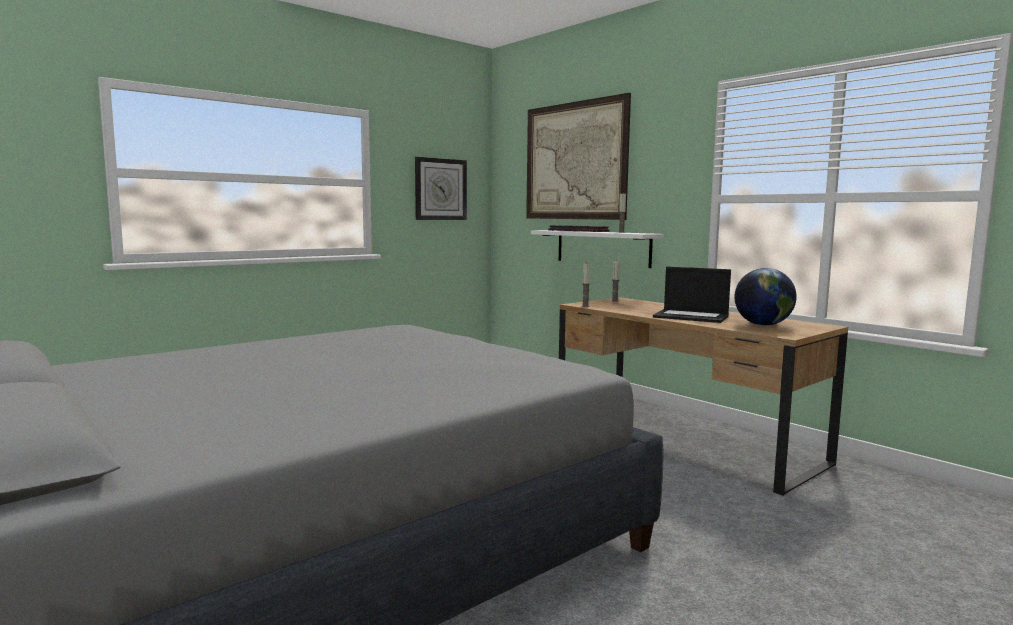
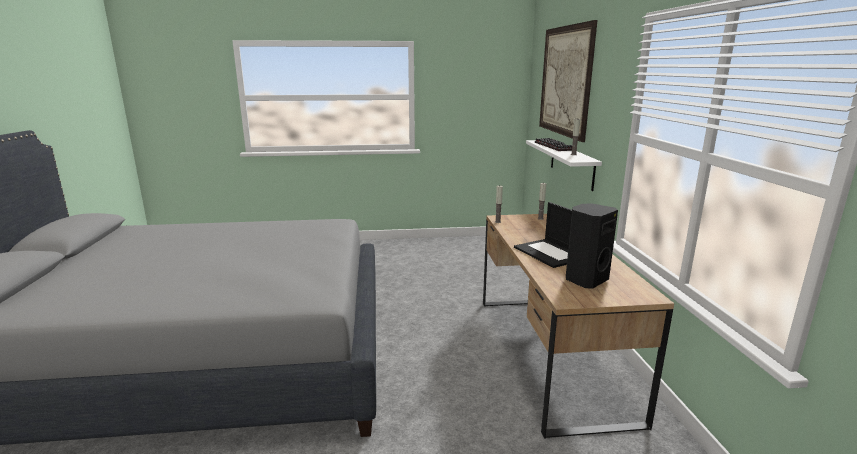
camera: 35 degrees right, 10 degrees up
wall clock [415,157,467,220] -> none
globe [734,268,797,326] -> black speaker [566,203,618,289]

